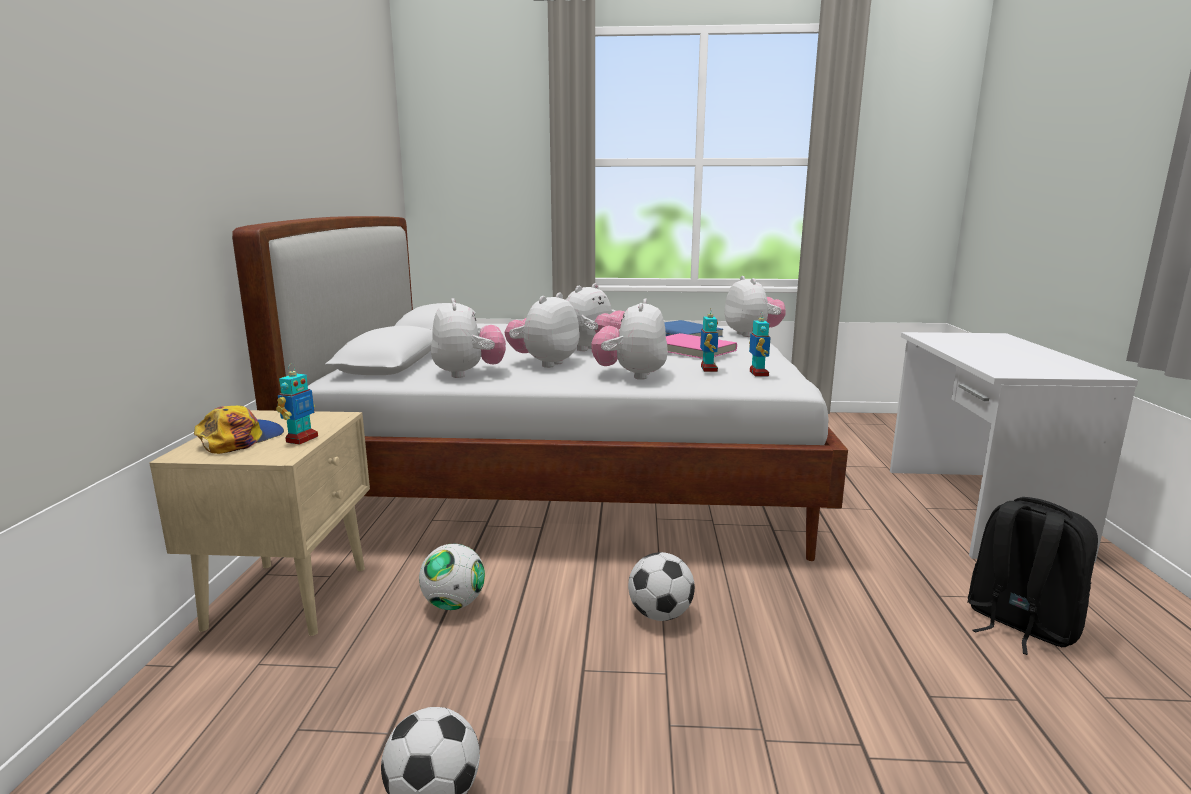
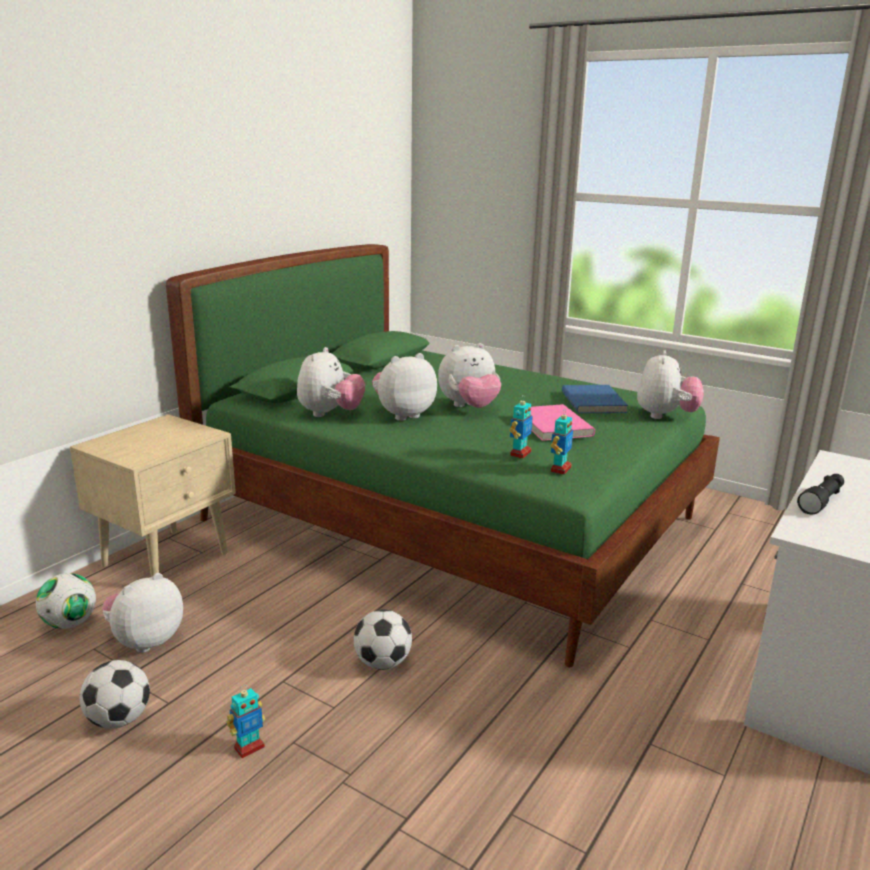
camera: 30 degrees right, 5 degrees up
cap [194,406,284,454] -> none
white bed [232,216,848,561] -> green bed [166,244,720,668]
toy robot [276,363,318,445] -> toy robot moved to [227,685,265,758]
football [419,544,485,610] -> football moved to [36,573,96,629]
plush toy [591,298,668,380] -> plush toy moved to [102,573,183,653]
black backpack [967,497,1098,655] -> none
none -> black flashlight [797,474,844,515]

